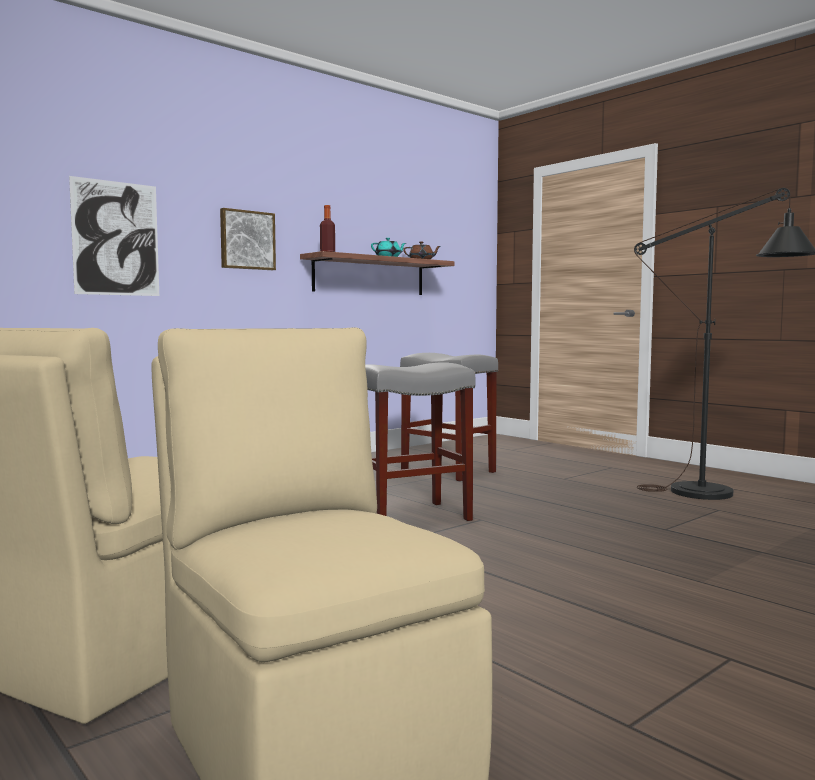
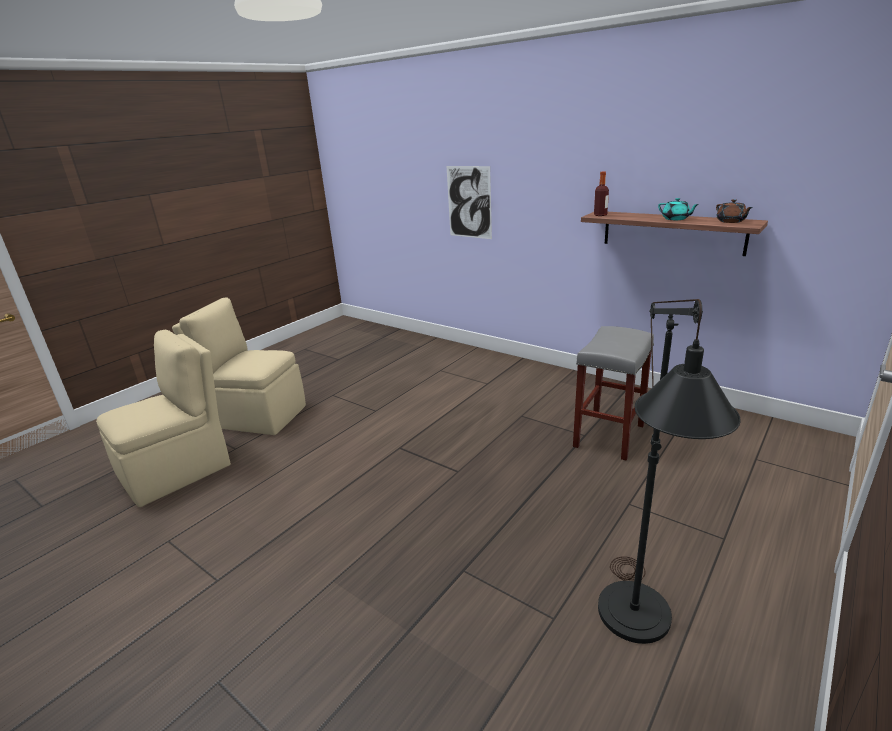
camera: 80 degrees right, 20 degrees up
picture [220,208,276,270] -> none
grey stool [365,362,476,521] -> none

